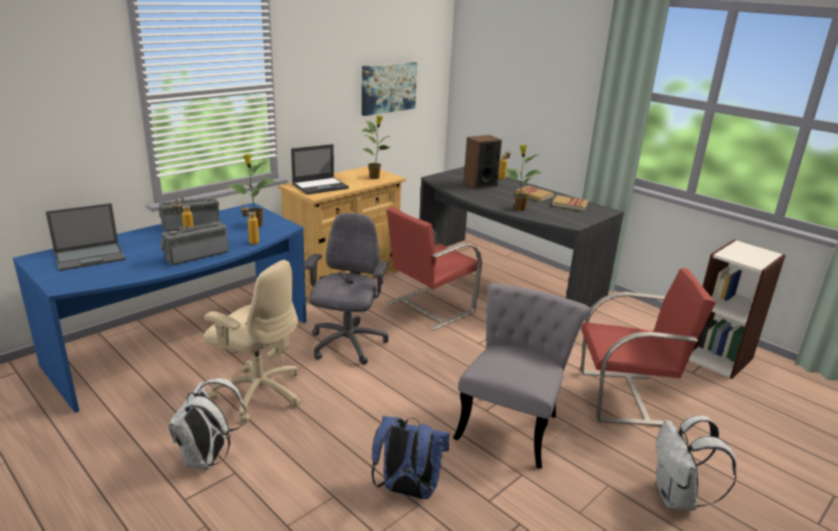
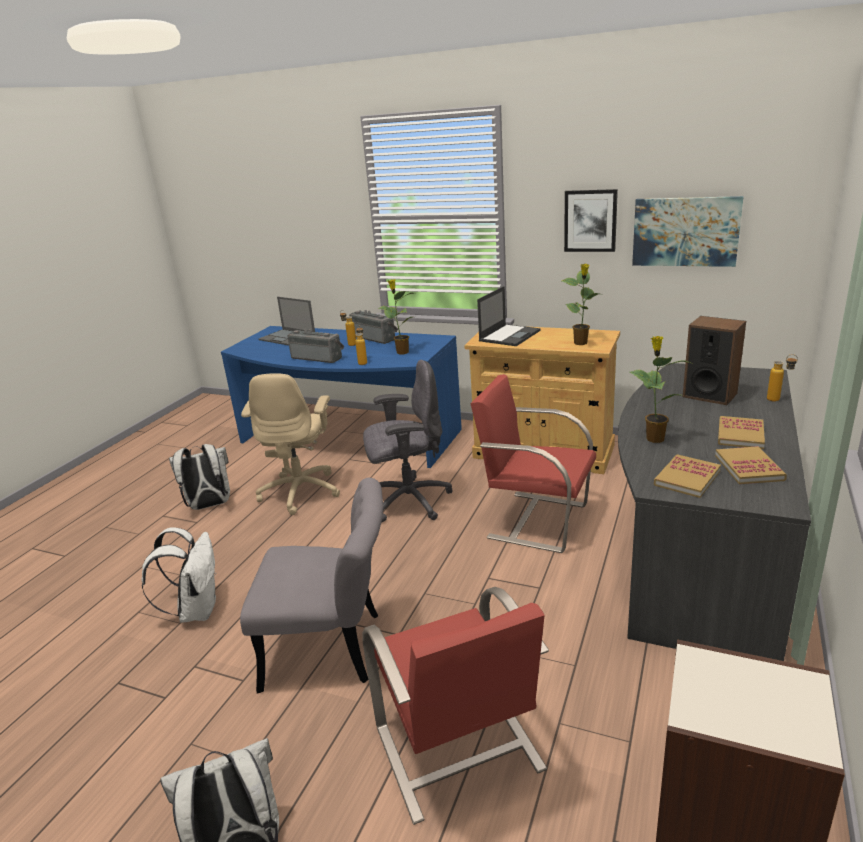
camera: 70 degrees right, 0 degrees up
laptop [291,144,349,195] -> laptop turned 90 degrees counterclockwise [477,286,540,346]
blue backpack [371,415,450,499] -> white backpack [141,527,216,622]
none -> picture [564,189,618,252]
none -> book [654,454,721,498]

